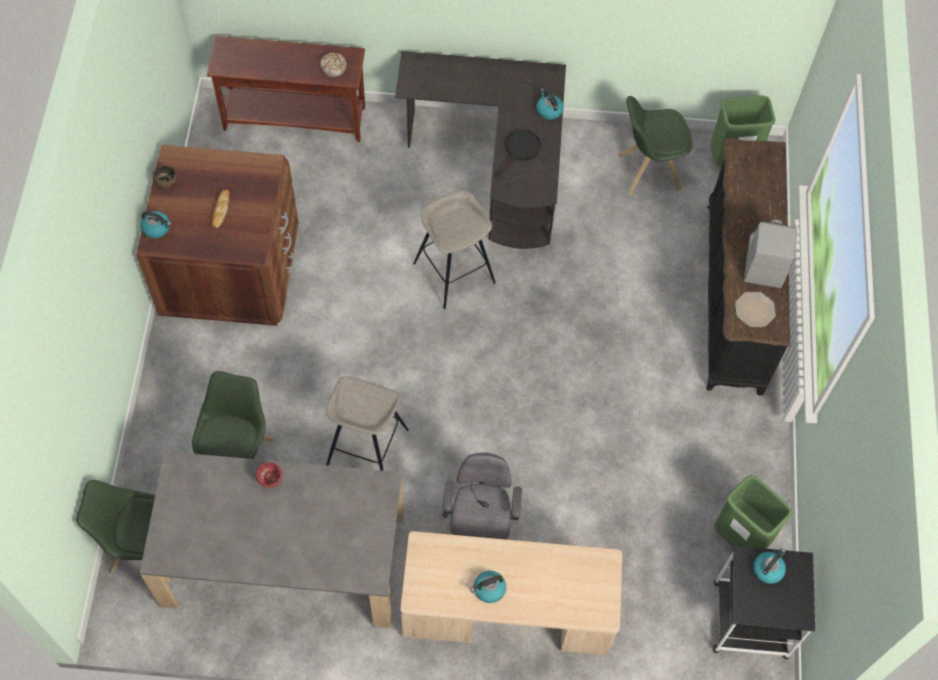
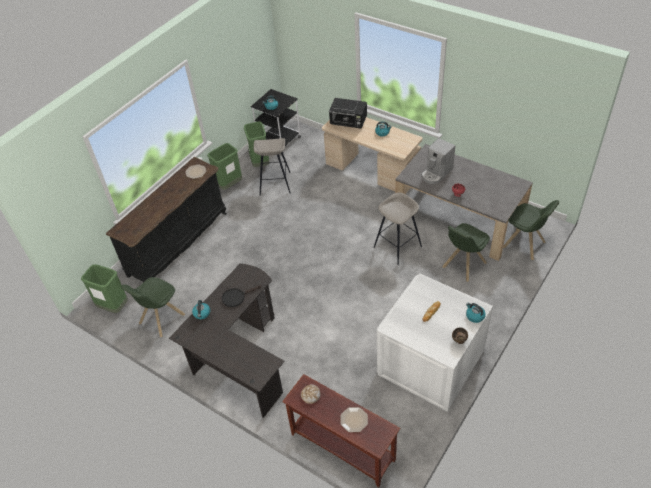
camera: 145 degrees left, 15 degrees down
brown dresser [136,145,299,326] -> white dresser [377,273,493,412]
grey stool [413,190,495,310] -> grey stool moved to [254,138,291,196]
grey office chair [442,453,522,539] -> none
green chair [618,96,692,196] -> green chair turned 105 degrees clockwise [121,277,185,337]
coffee machine [744,219,797,288] -> coffee machine moved to [422,138,455,184]
none -> green trash can [207,143,242,190]
none -> black microwave [329,98,367,129]
none -> plate [341,407,368,432]

